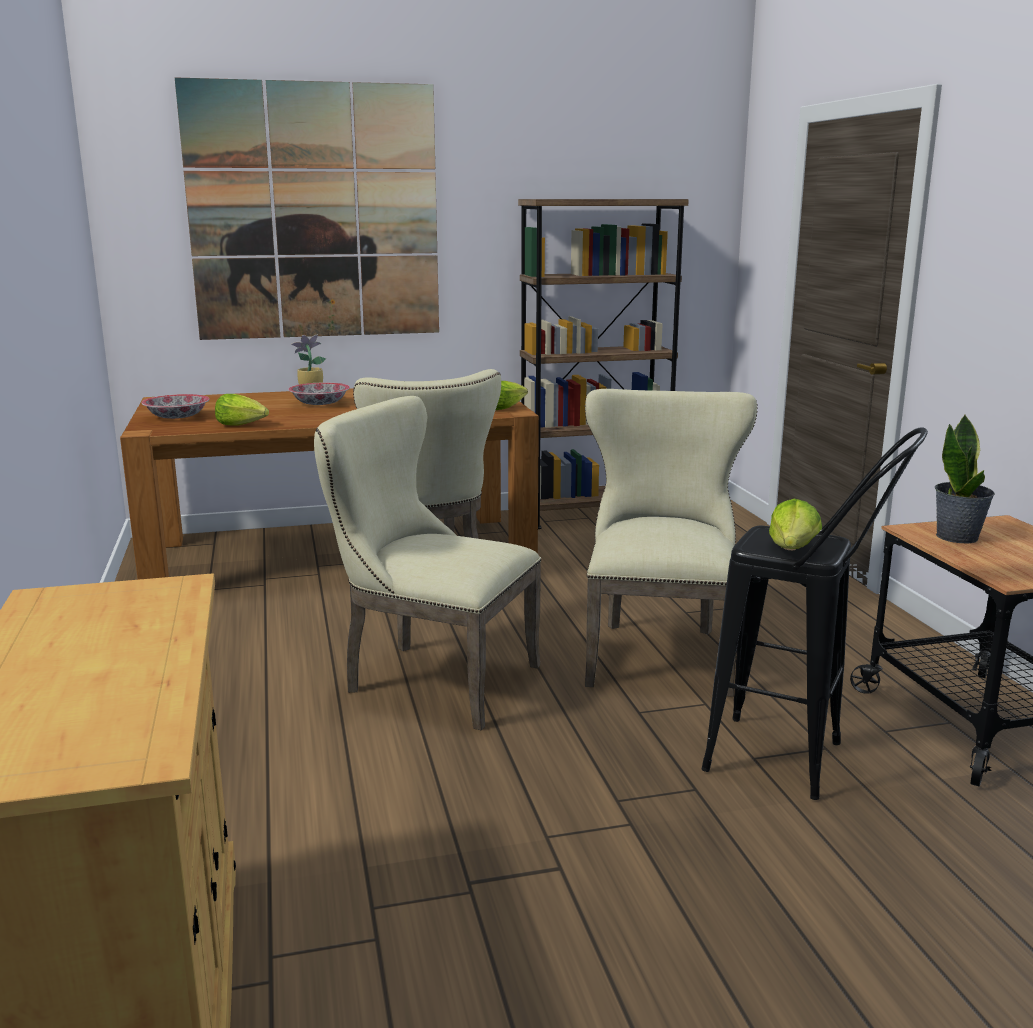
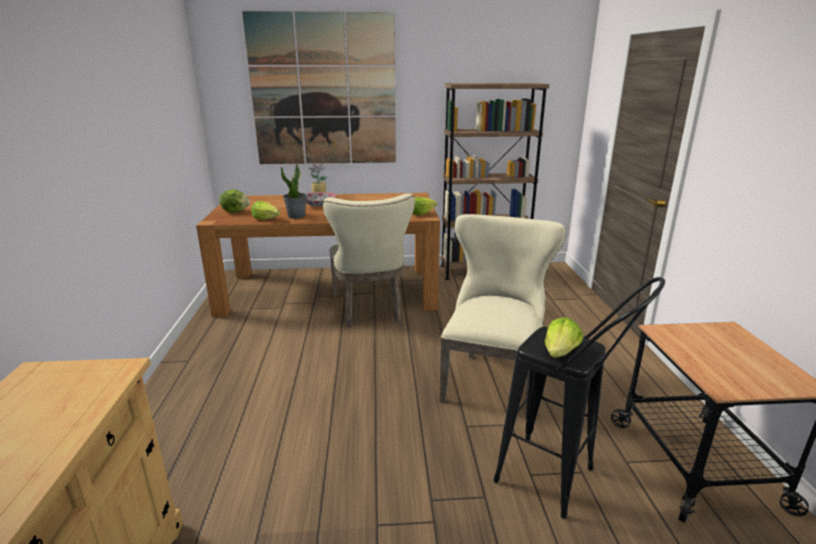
camera: 10 degrees right, 5 degrees up
bowl [141,394,209,419] -> lettuce [220,189,250,213]
beige chair [314,396,541,730] -> none
potted plant [935,414,995,543] -> potted plant moved to [281,163,307,219]

